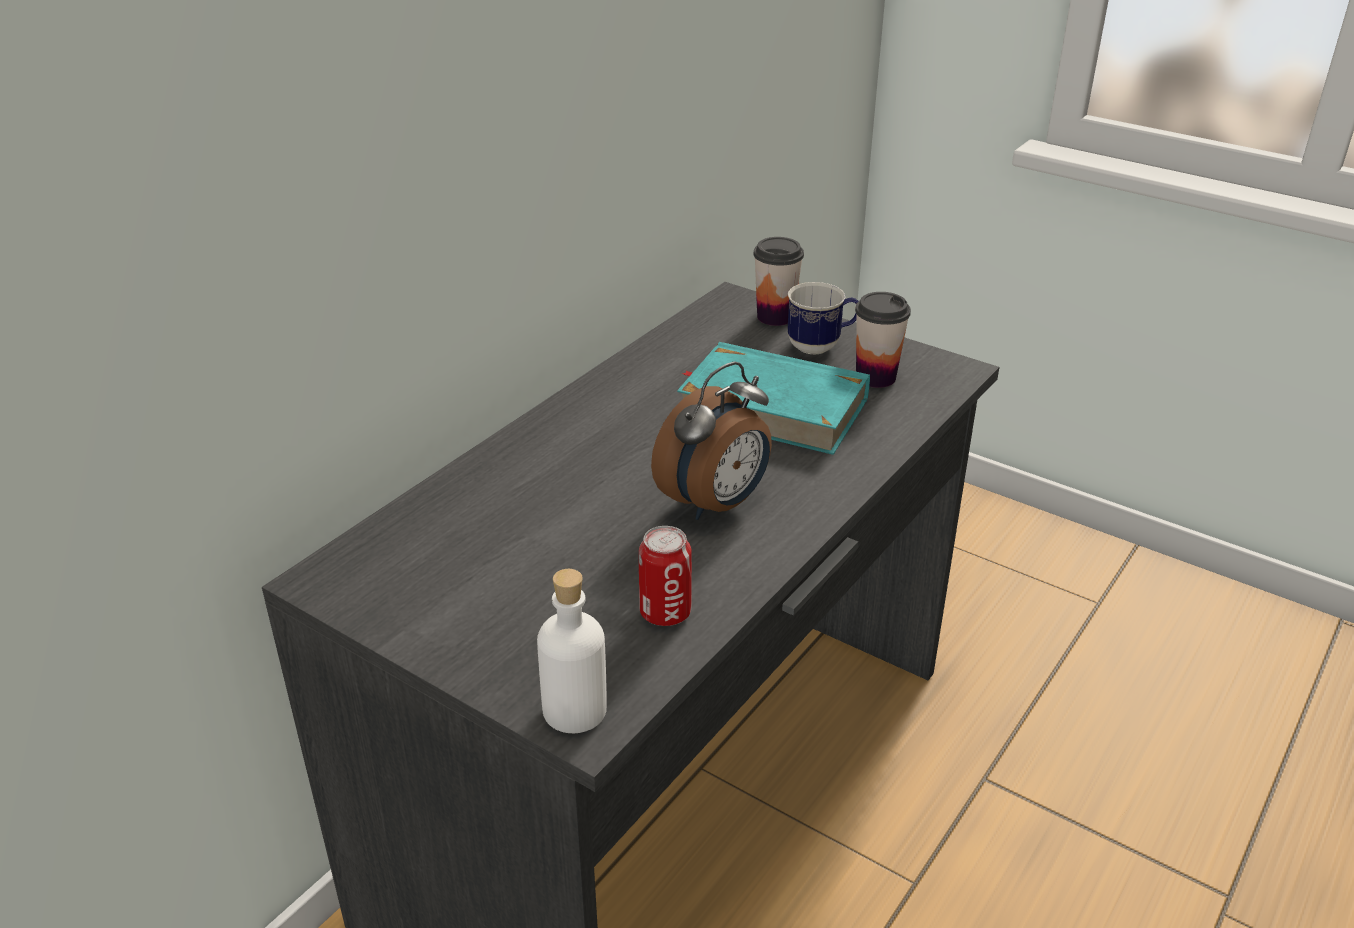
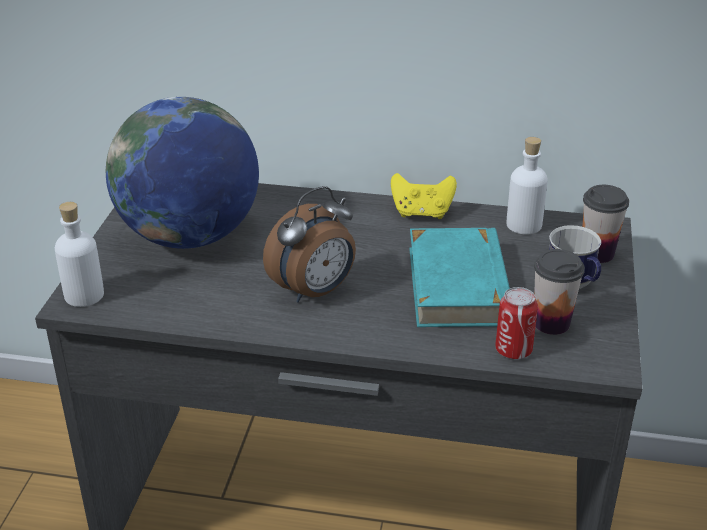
camera: 65 degrees right, 0 degrees up
can [639,526,692,626] -> can moved to [495,287,538,359]
alarm clock [651,361,772,520] -> alarm clock turned 60 degrees counterclockwise [263,186,356,303]
none -> globe [106,97,259,249]
none -> yellow game controller [391,173,457,219]
none -> white bottle [506,137,548,235]

